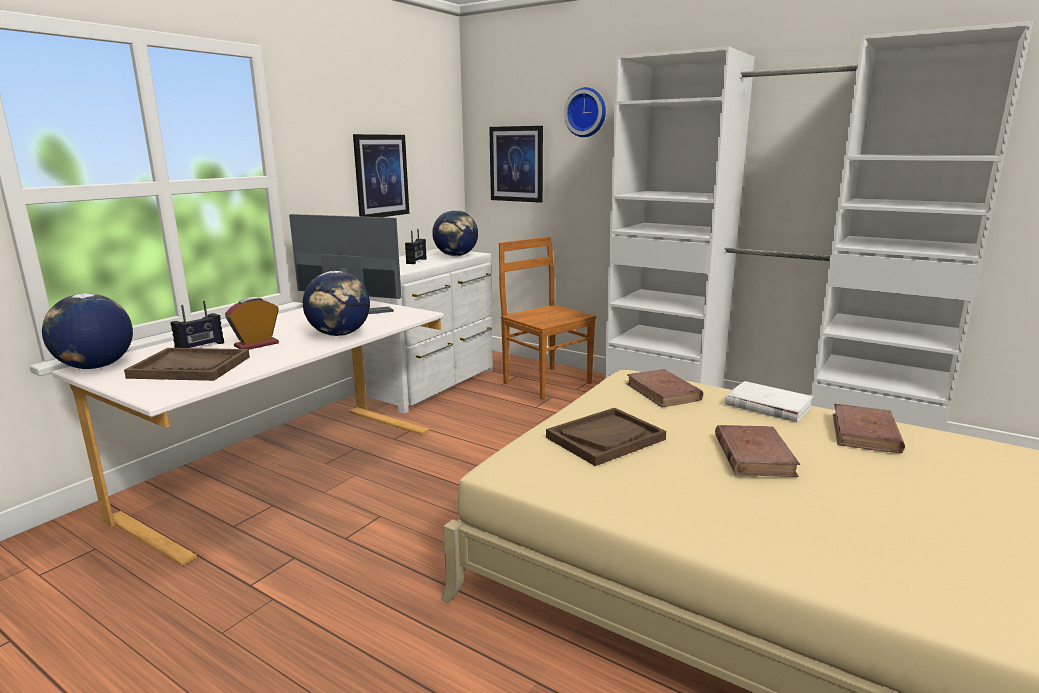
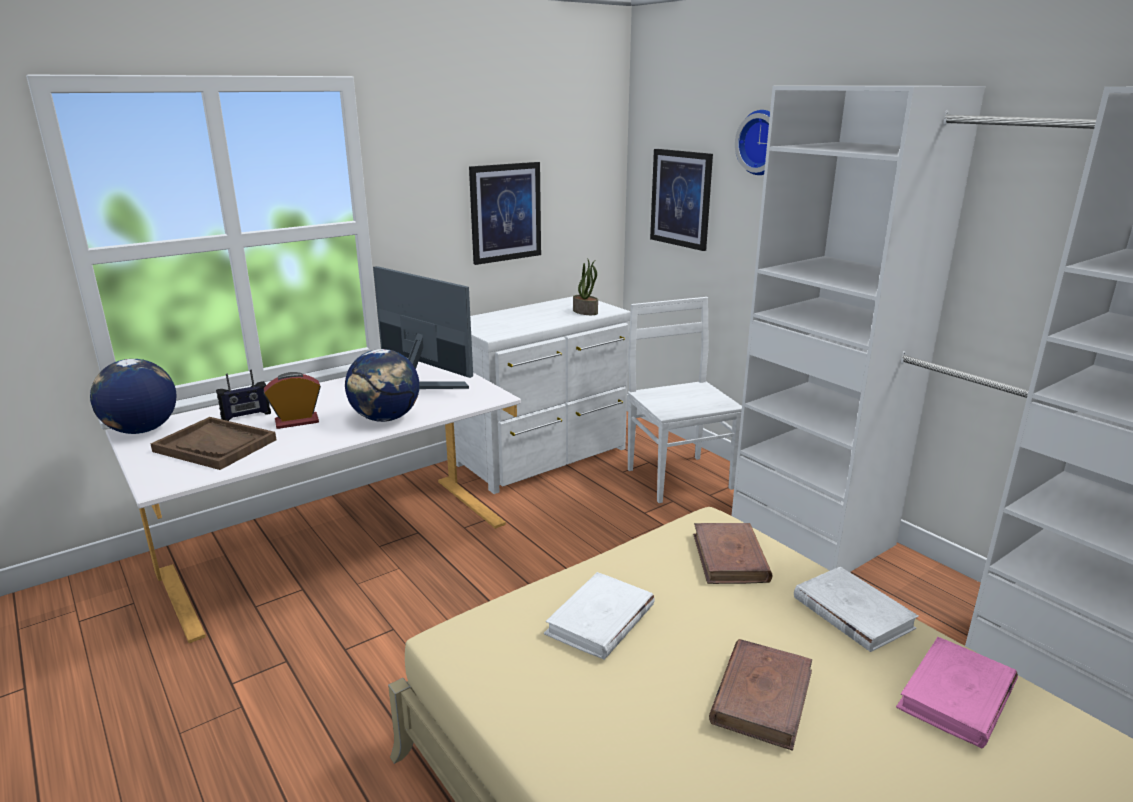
camera: 20 degrees right, 5 degrees up
radio [405,229,427,264] -> none
globe [432,210,478,256] -> potted plant [573,258,598,315]
brown chair [499,236,596,400] -> white chair [628,297,742,503]
brown tray [546,408,666,466] -> white book [544,572,655,660]
brown book [833,404,905,453] -> pink book [896,637,1018,748]

